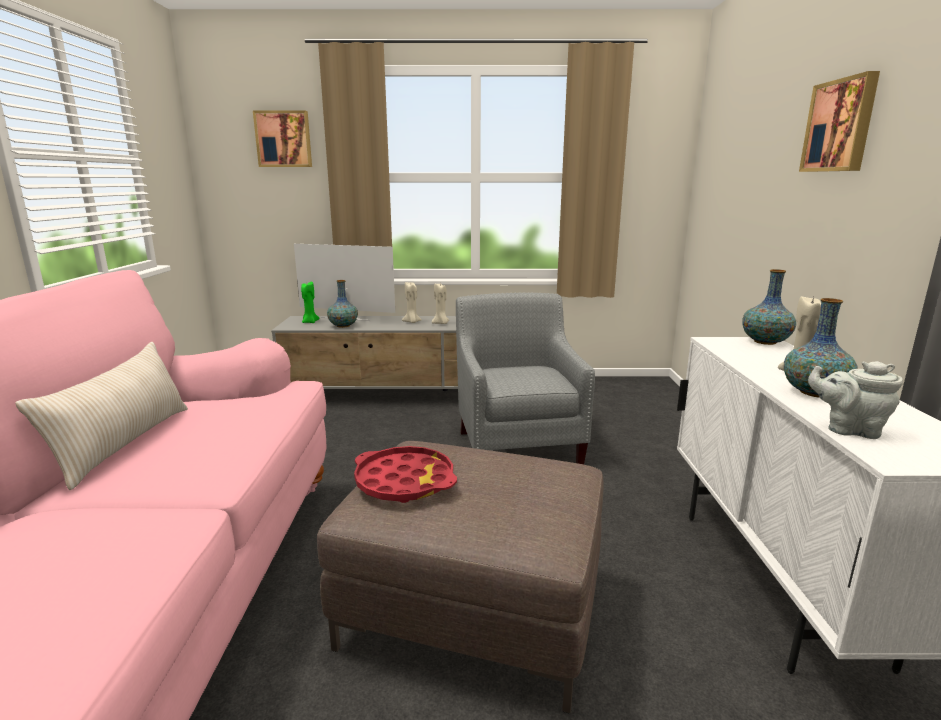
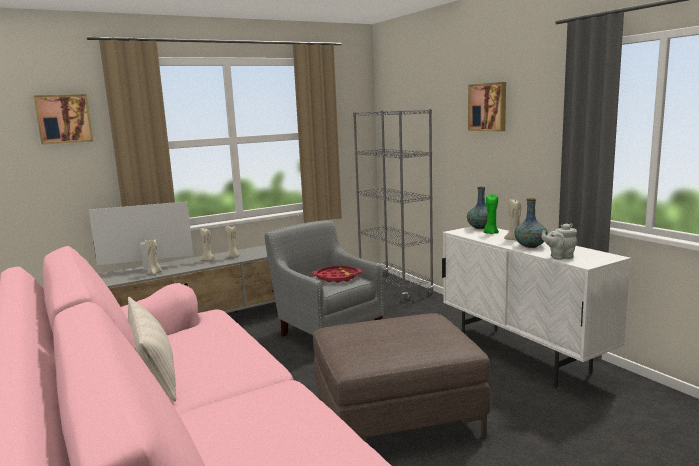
camera: 30 degrees left, 5 degrees down
green candle [301,282,319,323] -> green candle moved to [483,194,499,234]
vase [327,280,358,328] -> beige candle [145,239,162,275]
red tray [354,446,457,503] -> red tray moved to [312,266,363,283]
none -> grey bookcase [353,109,434,301]

